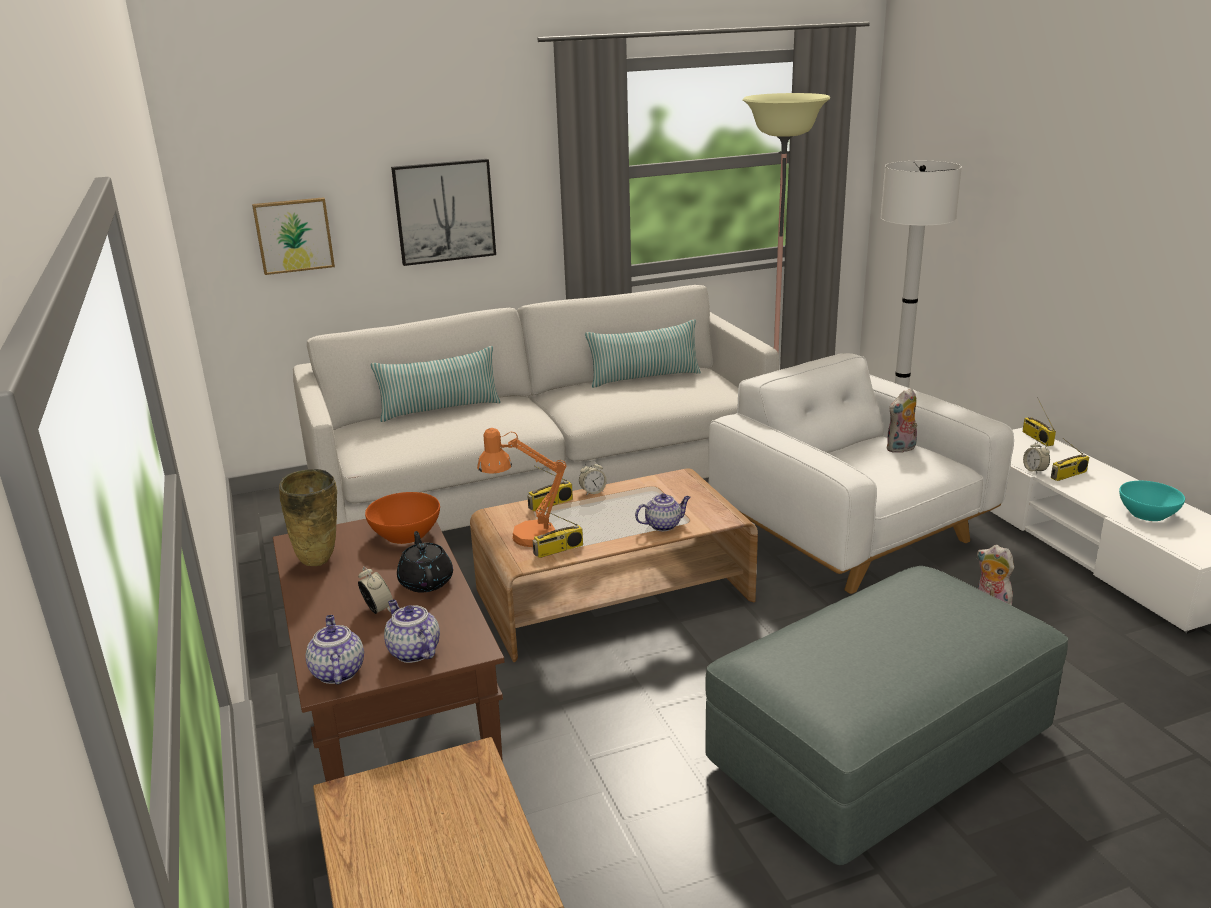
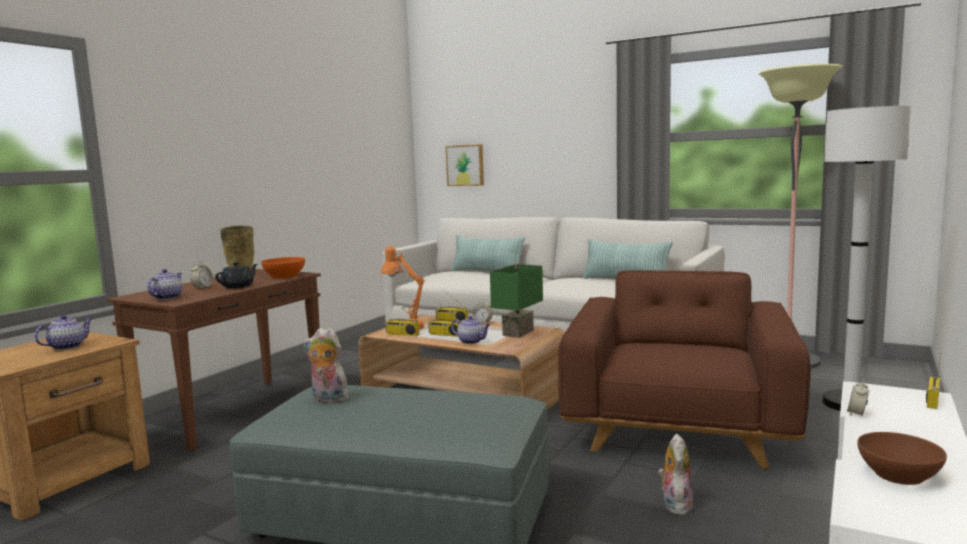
camera: 50 degrees right, 15 degrees down
teapot [305,615,364,685] -> teapot moved to [34,315,93,350]
picture [391,159,496,266] -> none
white armchair [708,353,1014,594] -> brown armchair [558,270,811,469]
plush toy [886,388,917,453] -> plush toy moved to [304,328,351,405]
radio [1051,438,1089,481] -> radio moved to [428,301,461,337]
turquoise bowl [1119,481,1185,521] -> brown bowl [857,432,947,485]
none -> green table lamp [490,263,543,338]

